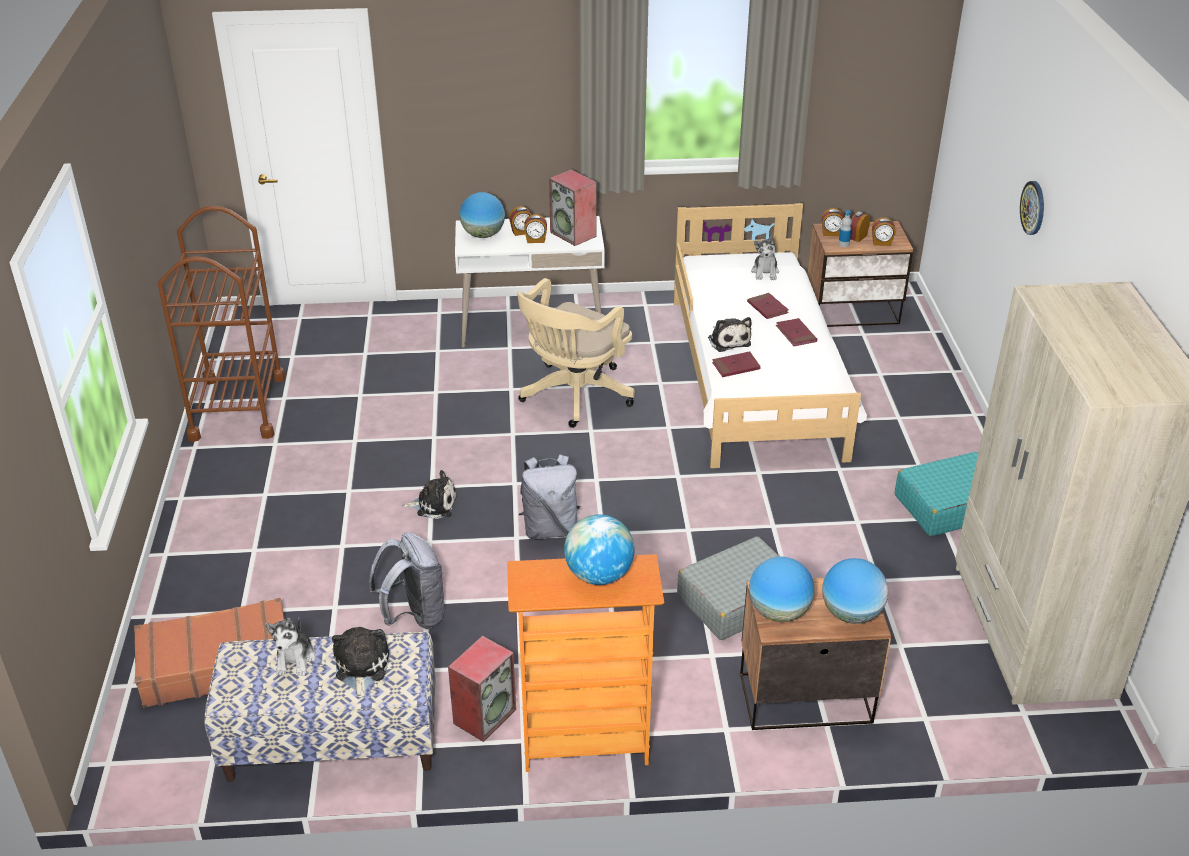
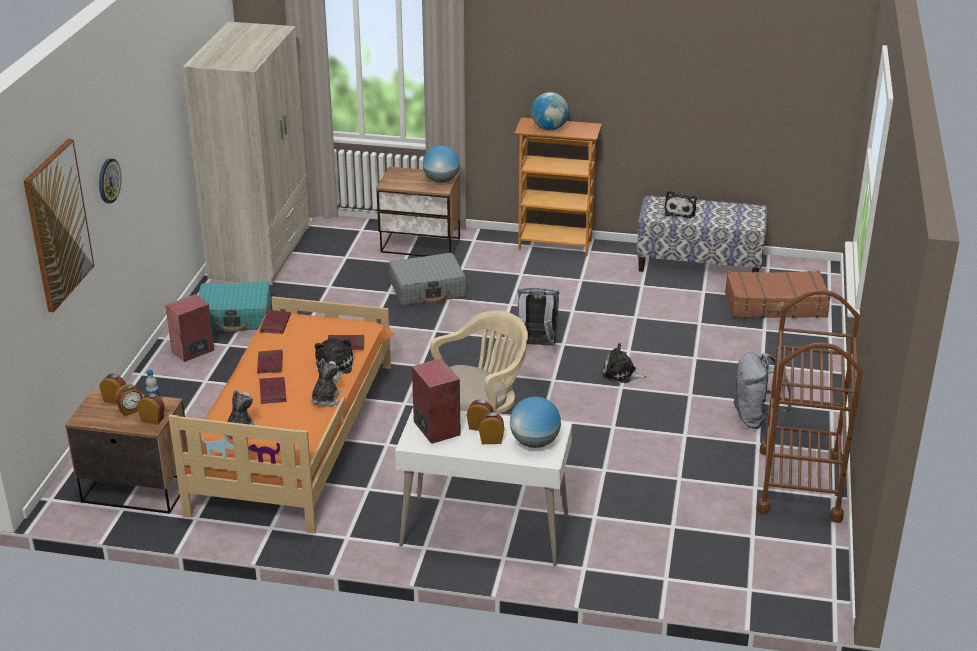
camera: 165 degrees left, 5 degrees down
plush toy [265,618,316,676] -> plush toy moved to [311,358,341,407]
grey backpack [369,532,445,629] -> grey backpack moved to [733,352,792,429]
speaker [448,636,516,742] -> speaker moved to [165,294,214,362]
white bed [674,203,867,468] -> orange bed [168,296,396,534]
globe [822,558,888,624] -> none
none -> picture [24,139,94,313]
none -> red book [260,310,291,334]

